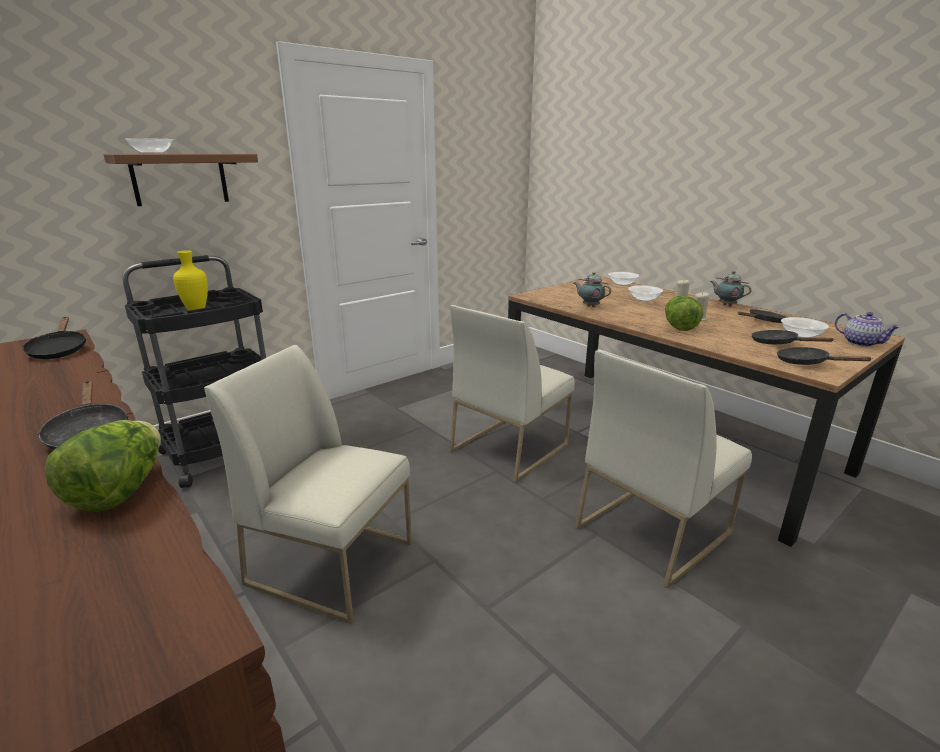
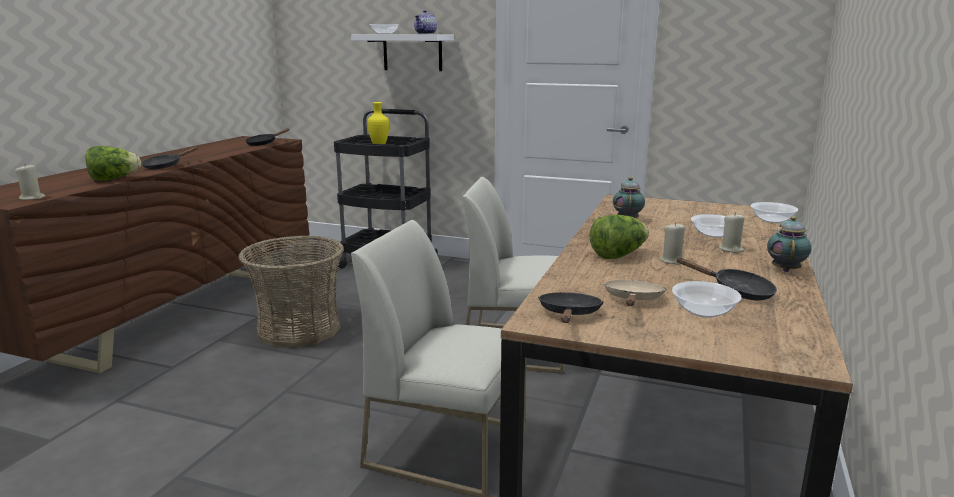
camera: 60 degrees right, 5 degrees down
brown shelf [104,154,258,206] -> white shelf [351,34,454,71]
white chair [204,345,412,624] -> basket [238,235,344,348]
black frying pan [751,330,835,344] -> beige frying pan [604,280,666,306]
teapot [835,312,901,347] -> teapot moved to [414,10,437,34]
none -> beige candle [15,165,46,200]

